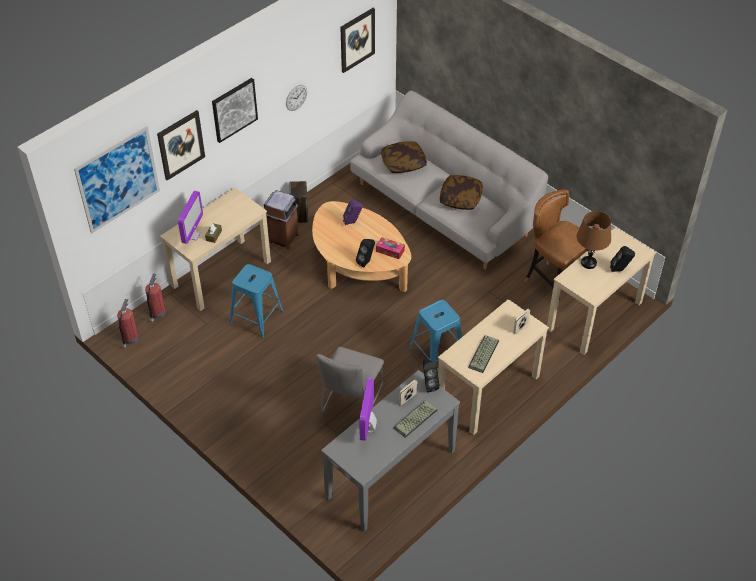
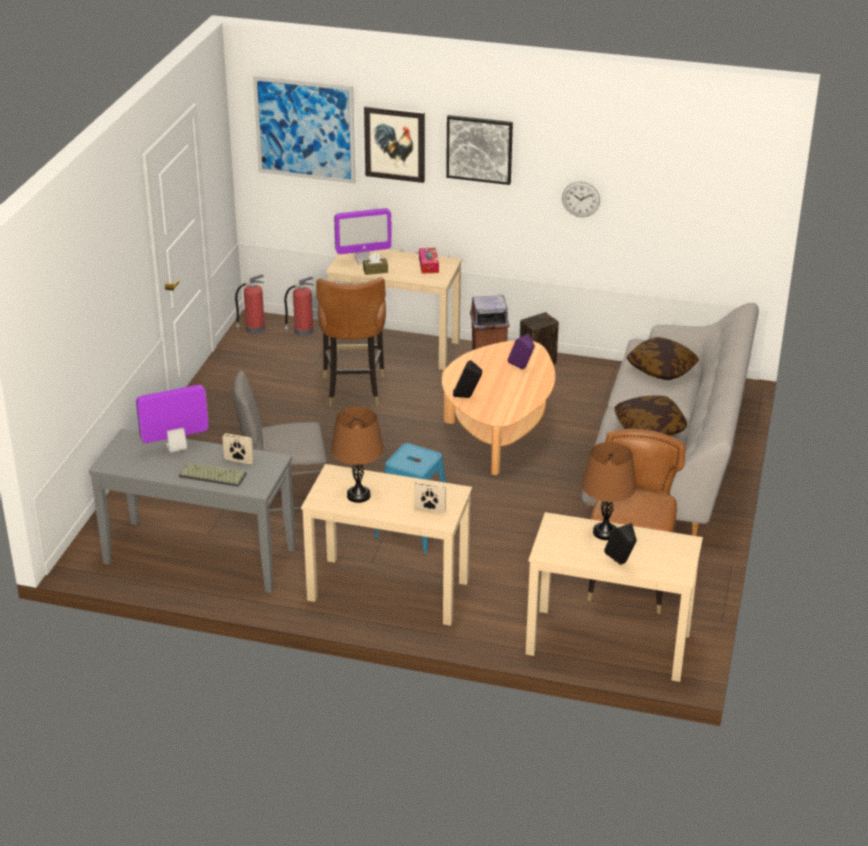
camera: 60 degrees right, 15 degrees down
blue stool [230,264,284,338] -> brown chair [316,277,386,407]
picture [340,8,375,73] -> none
tissue box [376,237,405,259] -> tissue box moved to [419,248,439,274]
black speaker [423,359,440,393] -> none
keyboard [468,335,499,373] -> brown table lamp [331,407,384,503]

